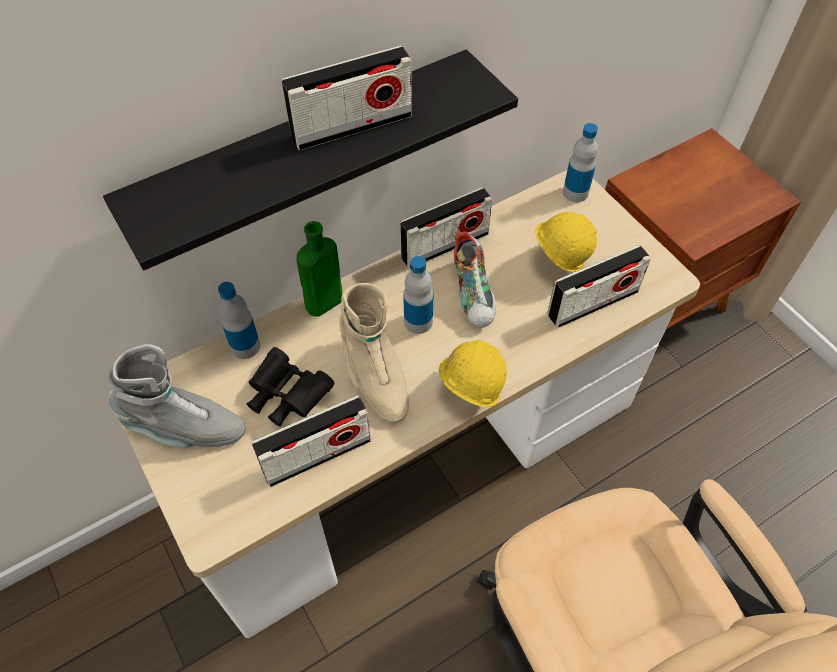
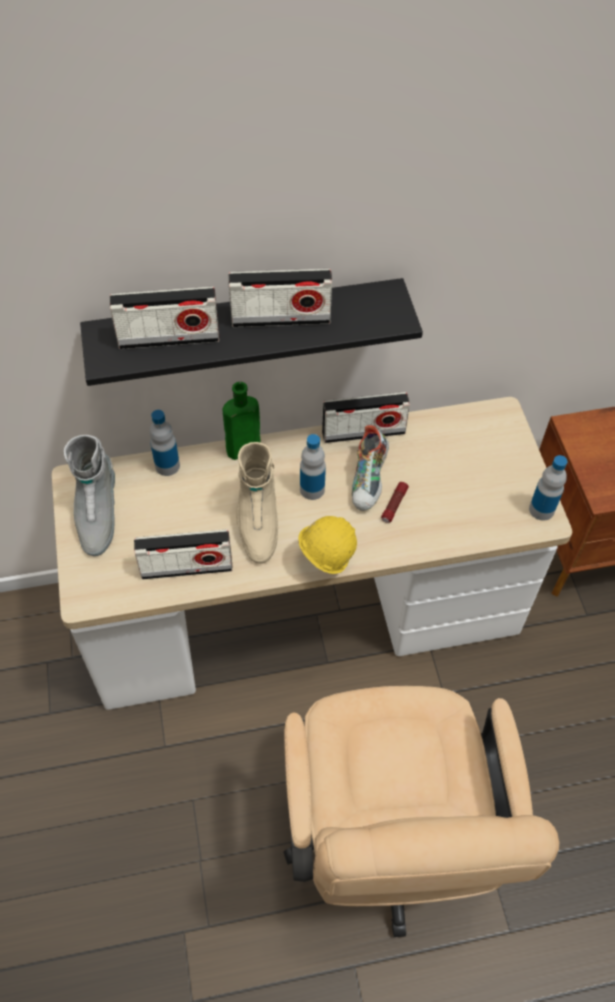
camera: 20 degrees right, 0 degrees up
grey boot [108,344,246,448] -> grey boot turned 60 degrees clockwise [64,435,115,556]
black binoculars [247,347,334,427] -> none
yellow hard hat [536,212,597,272] -> none
radio [548,245,651,328] -> radio moved to [110,287,219,349]
bottle [563,123,598,202] -> bottle moved to [529,455,567,521]
none -> flashlight [381,482,409,523]

